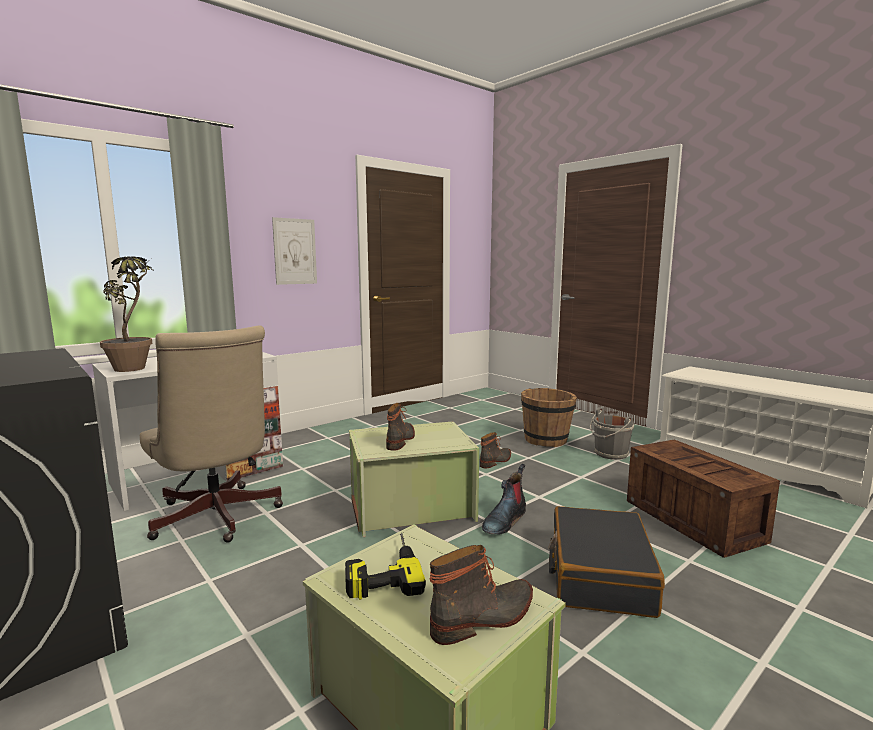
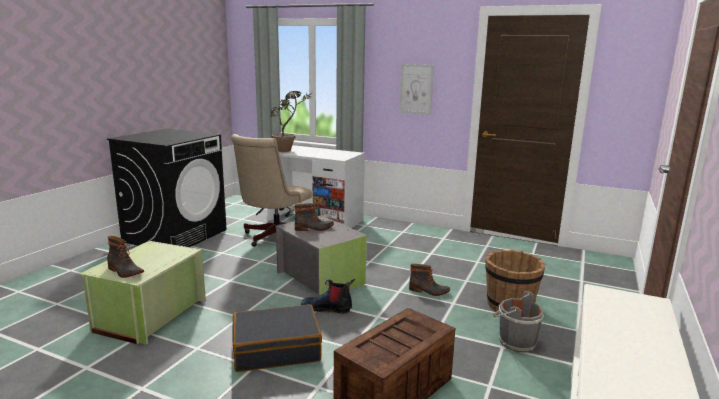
camera: 65 degrees right, 5 degrees up
power drill [345,533,426,600] -> none
green storage box [349,422,479,537] -> grey storage box [275,215,367,296]

